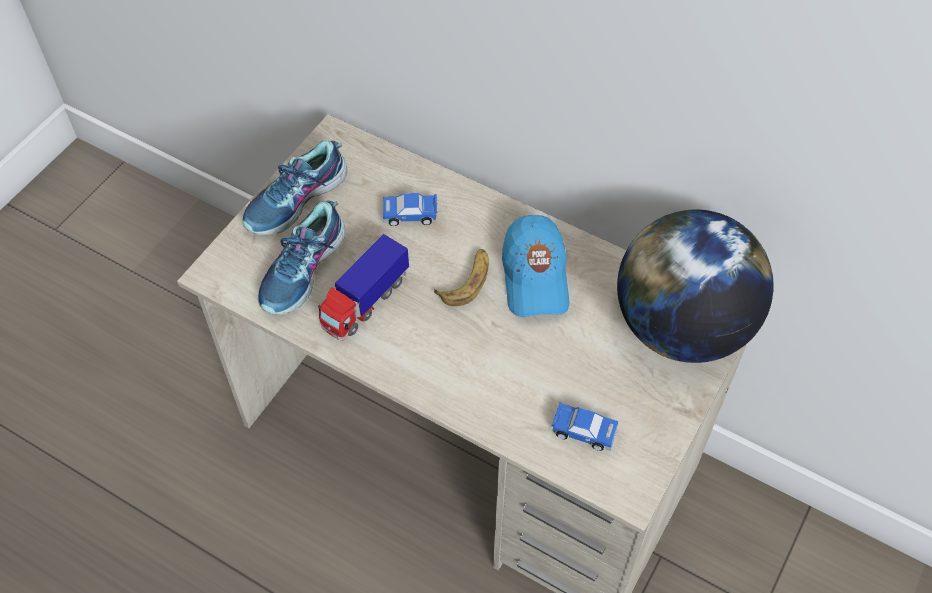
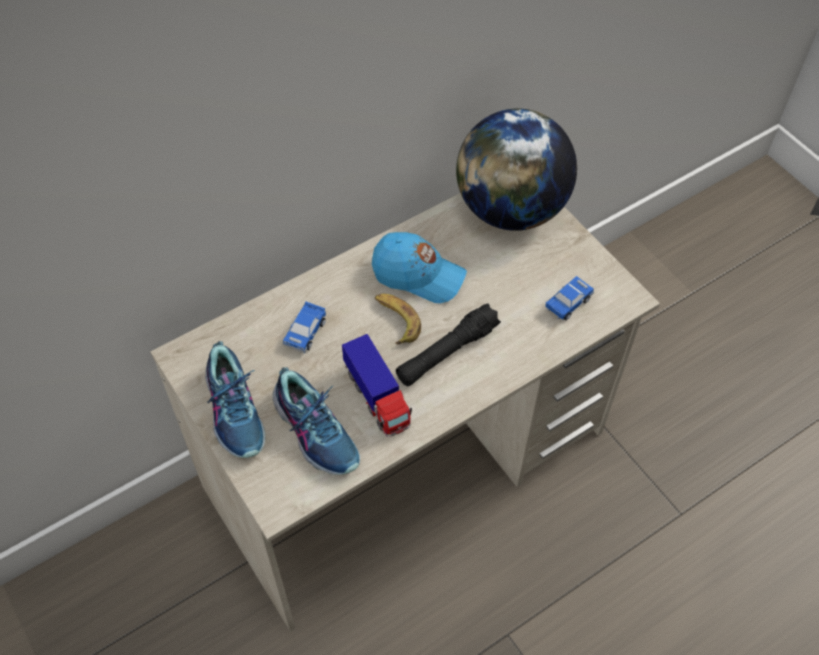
camera: 65 degrees left, 0 degrees up
none -> black flashlight [396,303,501,386]

